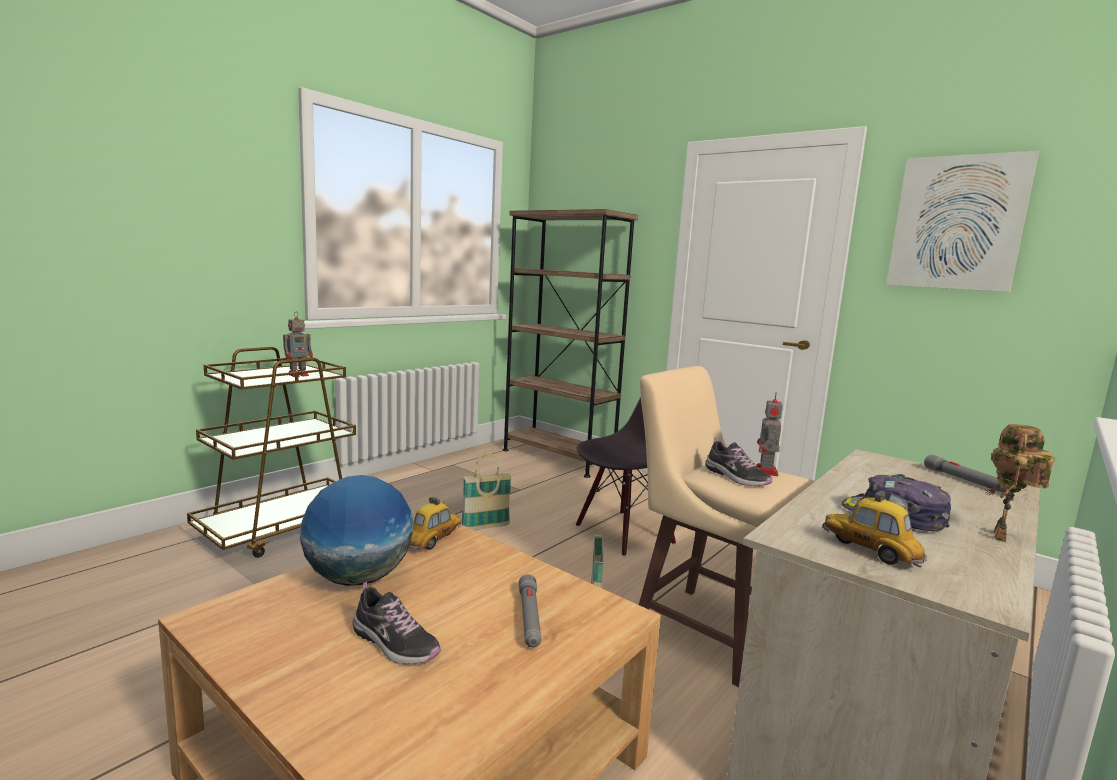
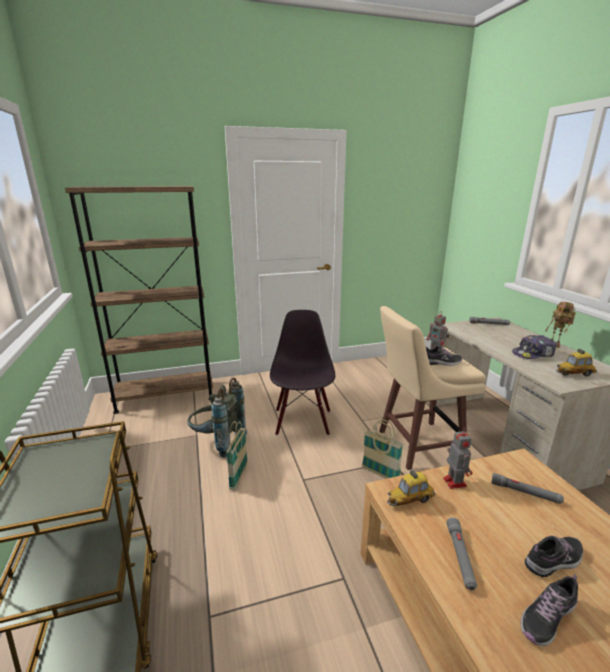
camera: 55 degrees left, 10 degrees up
toy robot [283,313,313,377] -> toy robot moved to [443,428,472,489]
globe [300,475,414,586] -> grey flashlight [447,517,477,590]
toy car [409,497,462,550] -> toy car turned 90 degrees counterclockwise [387,470,435,506]
picture [886,151,1039,292] -> none
none -> grey backpack [187,378,247,458]
none -> shoe [521,574,578,646]

